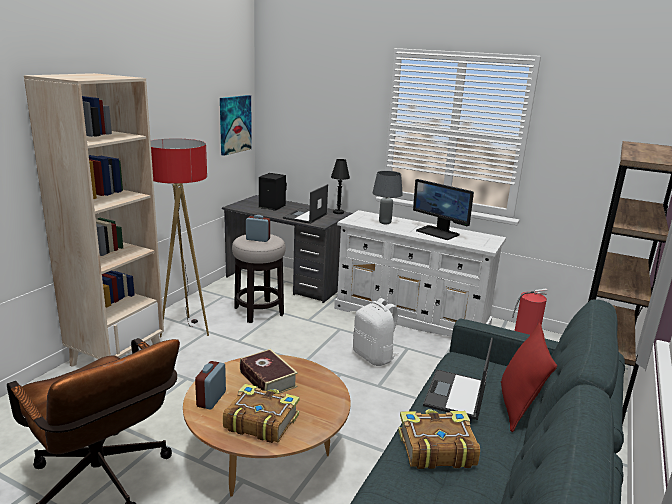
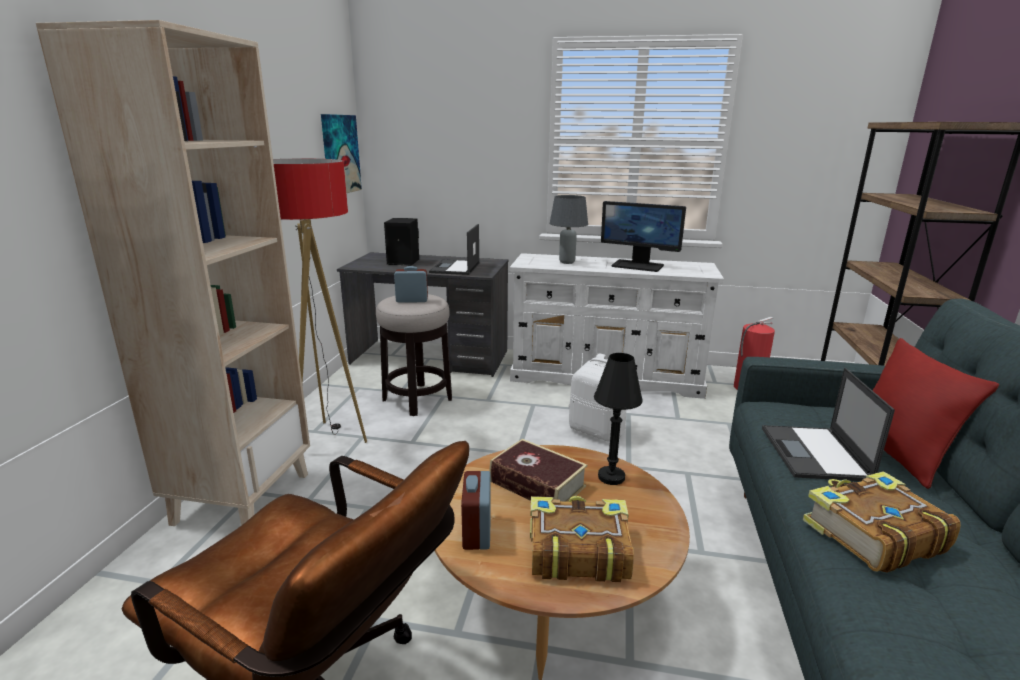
camera: 15 degrees left, 0 degrees up
black table lamp [331,159,350,214] -> black table lamp moved to [594,353,643,485]

